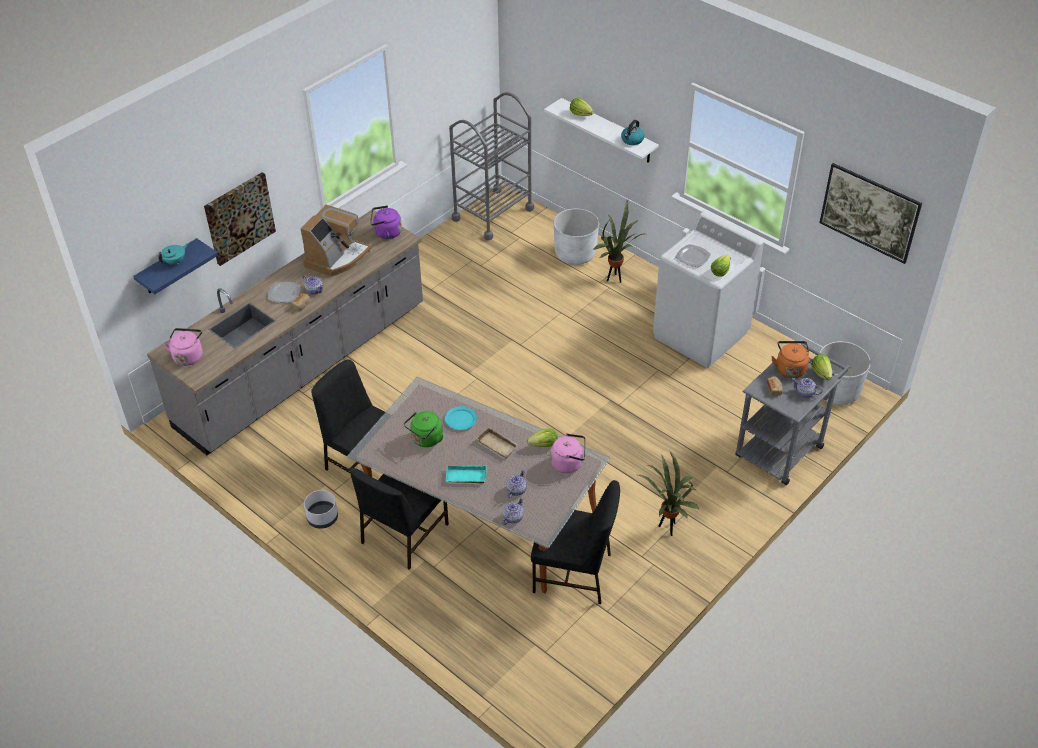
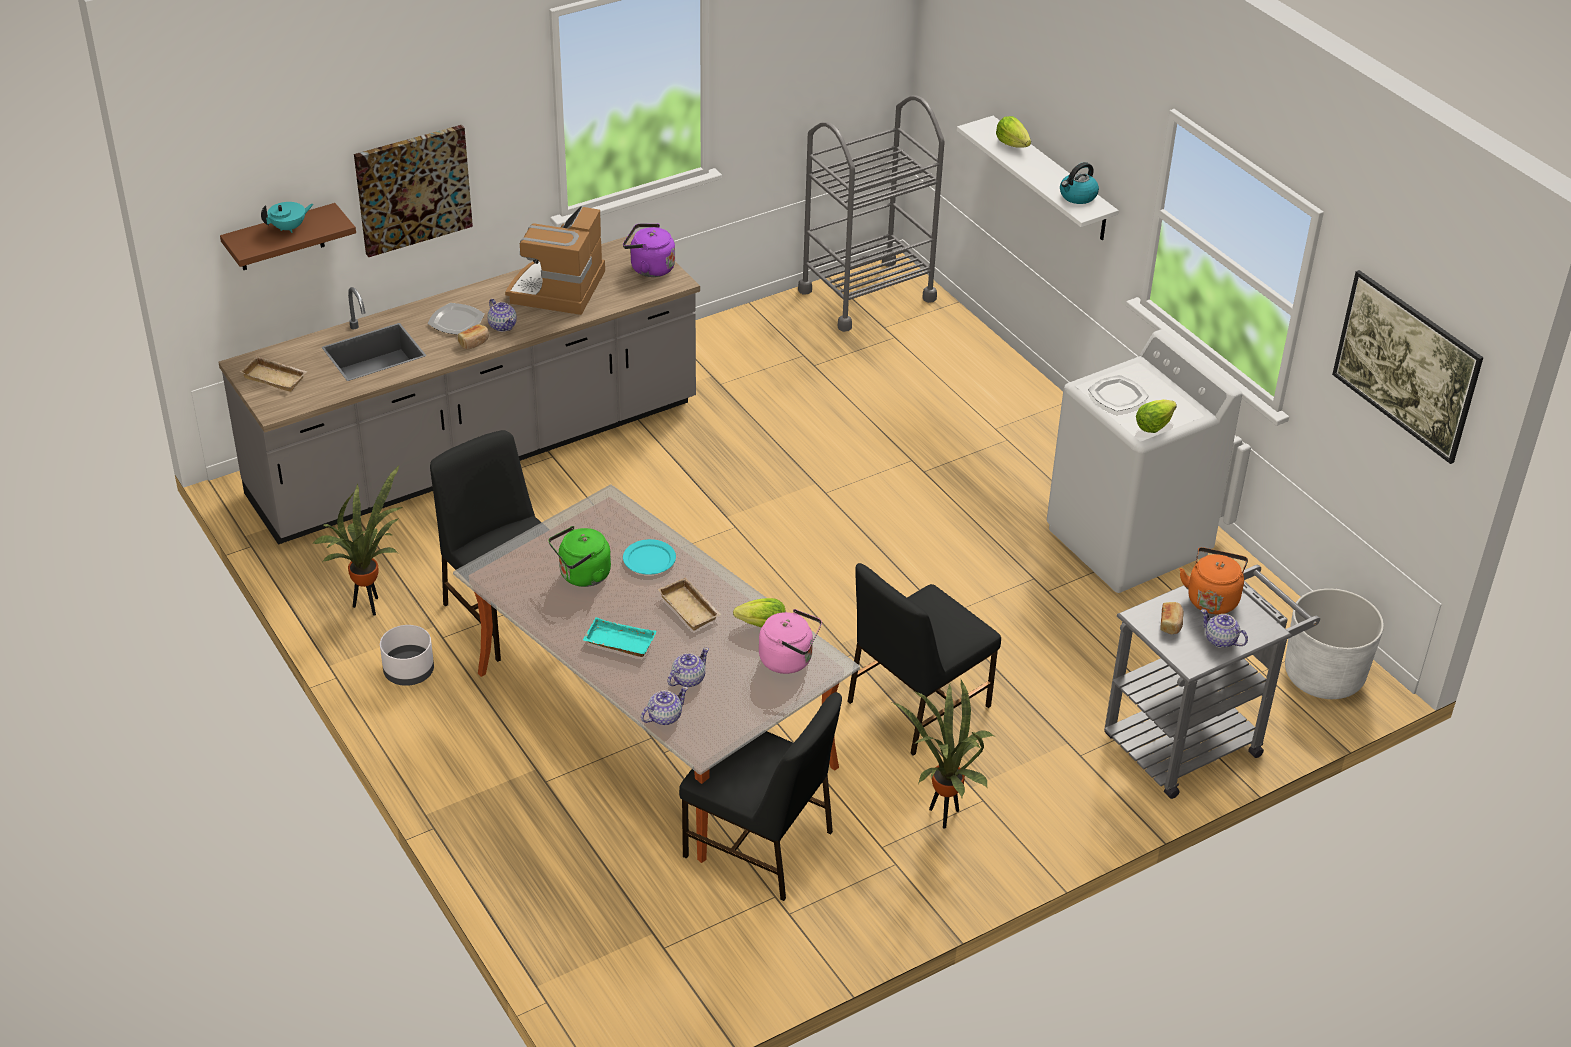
camera: 15 degrees right, 5 degrees down
blue shelf [133,238,218,294] -> brown shelf [220,203,356,270]
pink kettle [163,328,203,366] -> beige tray [240,356,307,392]
coffee machine [301,205,372,277] -> coffee machine turned 150 degrees clockwise [505,205,605,315]
black chair [350,468,449,570] -> black chair moved to [847,563,1001,756]
white planter [554,208,599,265] -> none
potted plant [593,200,645,283] -> potted plant moved to [313,466,403,616]
lettuce [812,354,832,380] -> none

